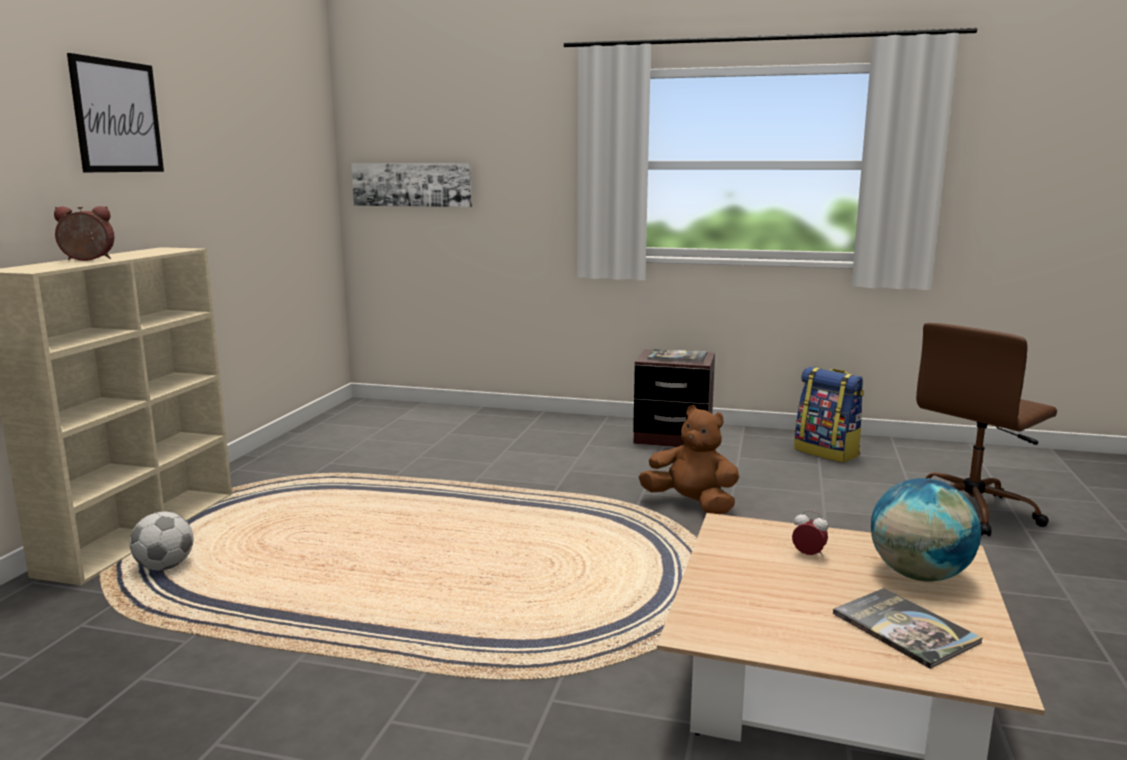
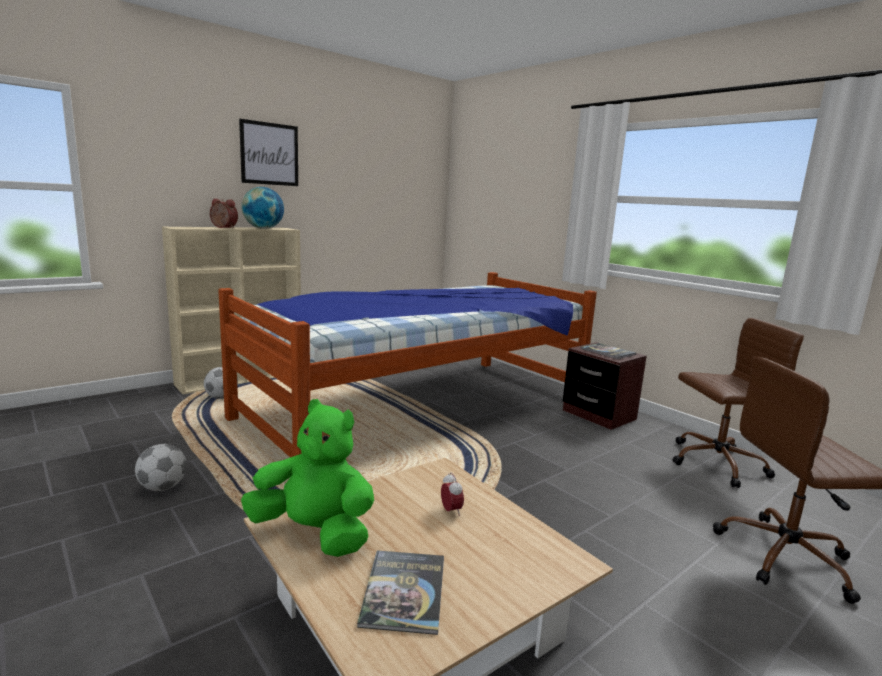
camera: 35 degrees right, 0 degrees up
picture [351,163,472,207] -> none
brown plush toy [639,405,739,514] -> none
backpack [794,367,864,463] -> brown office chair [673,318,804,488]
globe [871,478,981,582] -> globe moved to [241,187,284,229]
none -> football [135,444,187,491]
none -> bed [218,272,597,457]
none -> green plush toy [241,399,374,557]

